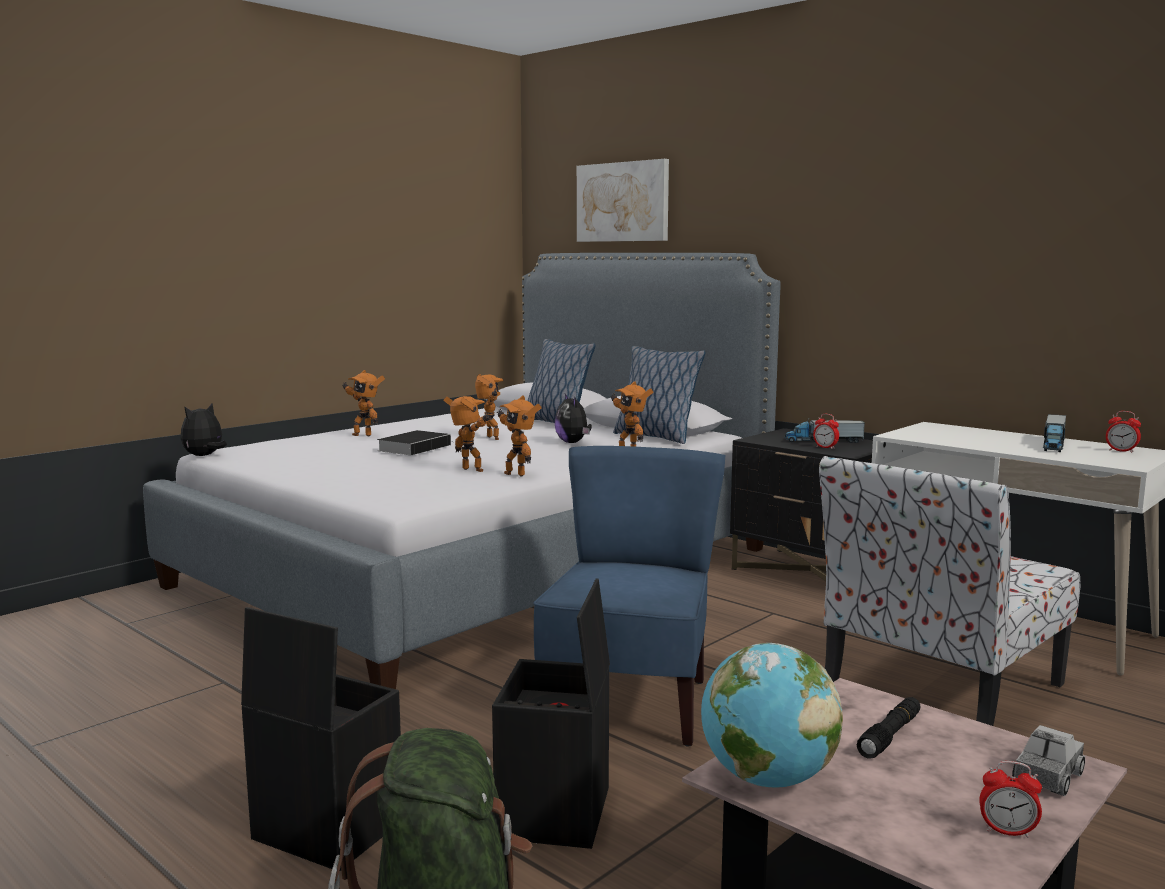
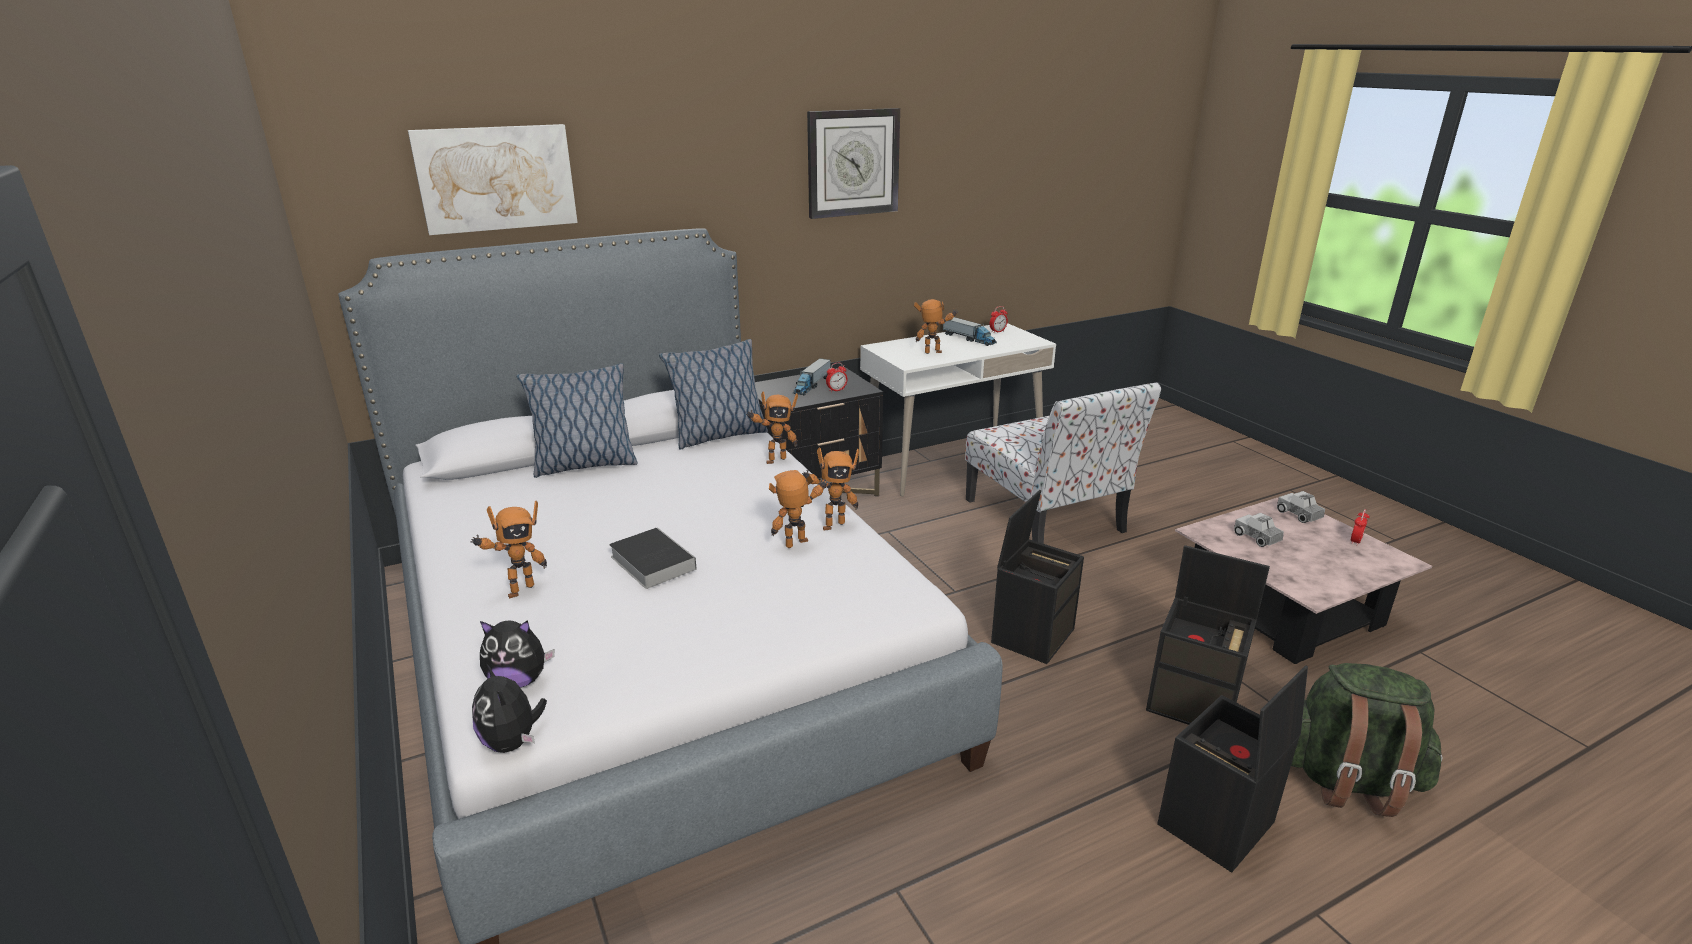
camera: 70 degrees left, 15 degrees up
toy robot [475,374,503,440] -> toy robot moved to [914,299,958,354]
blue chair [533,446,725,747] -> black storage box [991,490,1084,664]
plush toy [555,394,592,443] -> plush toy moved to [480,620,554,688]
globe [701,643,843,788] -> none
black flashlight [857,697,921,759] -> toy truck [1234,513,1284,547]
none -> wall clock [807,108,900,219]

